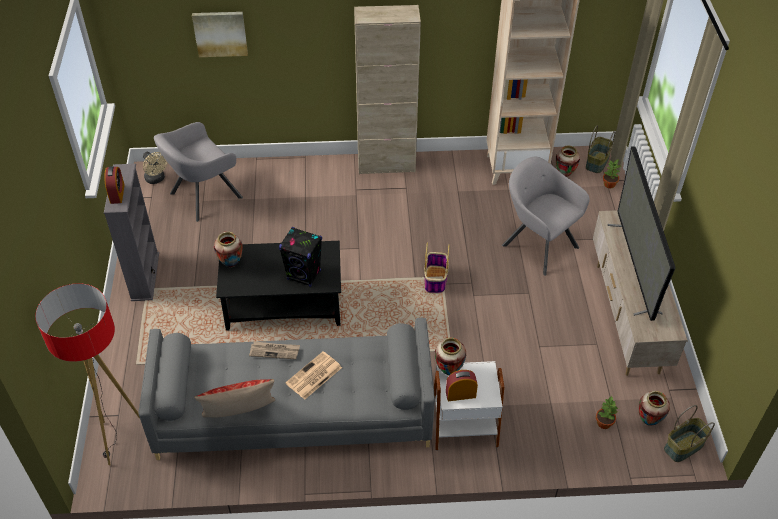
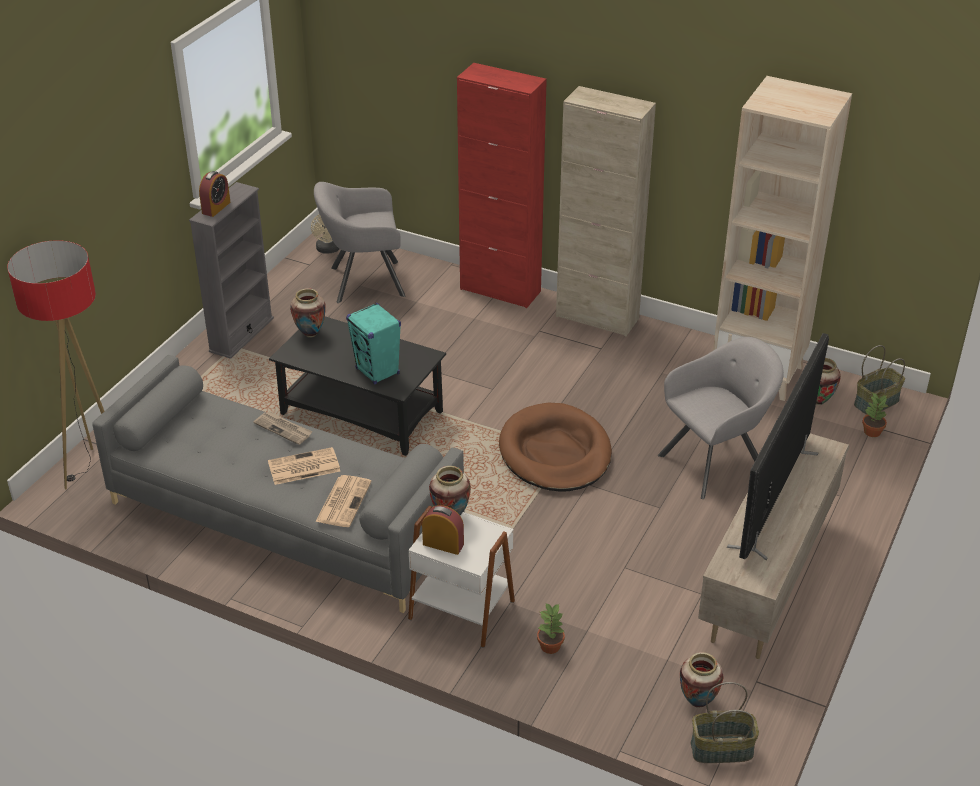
camera: 30 degrees right, 10 degrees down
picture [192,12,248,57] -> none
pillow [194,379,275,417] -> none
black speaker [279,227,322,287] -> turquoise speaker [346,303,401,385]
basket [424,242,449,294] -> brown dog bed [499,403,612,492]
grey armchair [502,157,590,276] -> grey armchair turned 75 degrees clockwise [658,337,784,499]
potted plant [596,396,619,429] -> potted plant moved to [537,603,565,654]
none -> newspaper [316,475,372,527]
none -> red cabinet [457,63,547,308]

